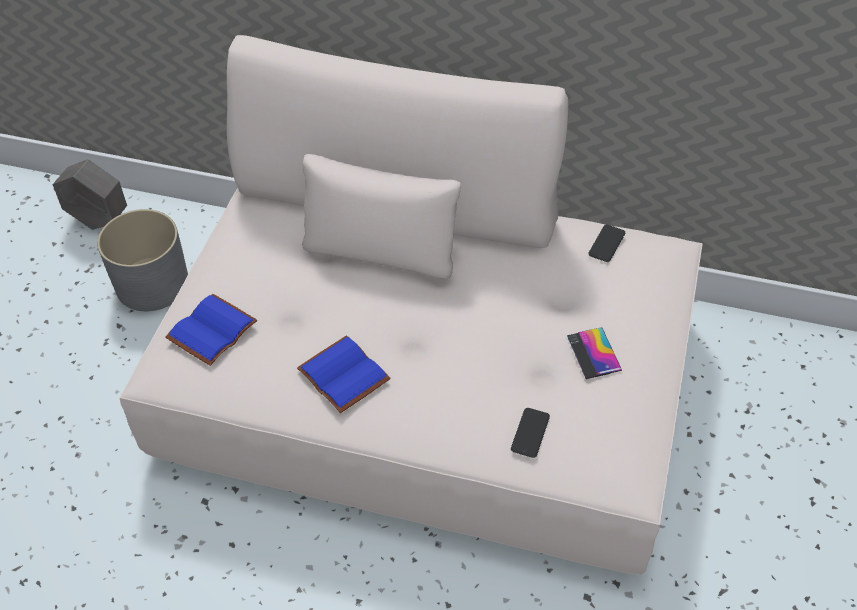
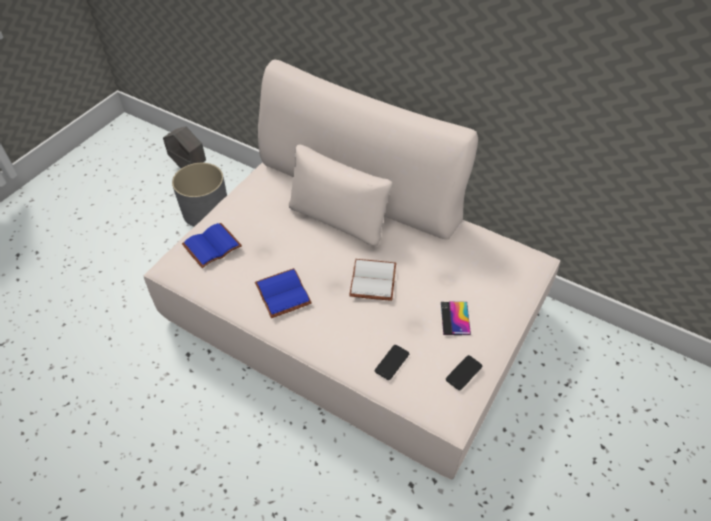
camera: 15 degrees right, 0 degrees up
phone [588,225,625,262] -> phone moved to [446,355,482,390]
none -> white book [349,259,396,301]

